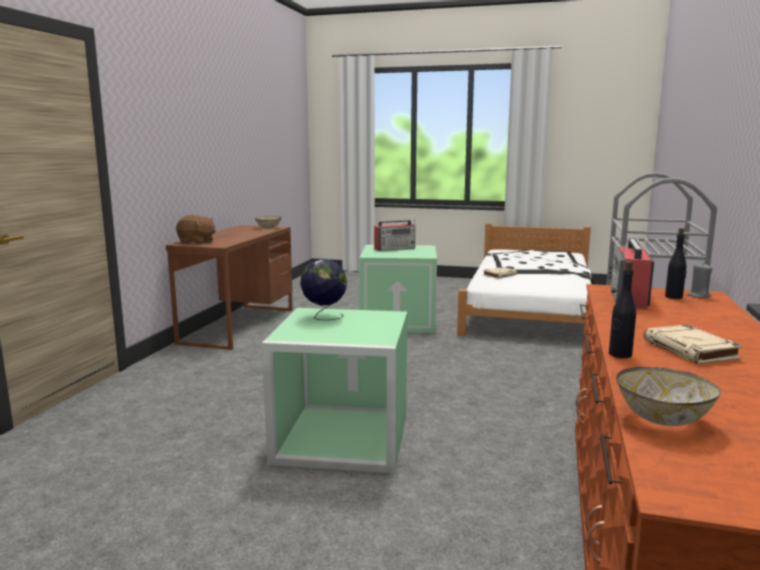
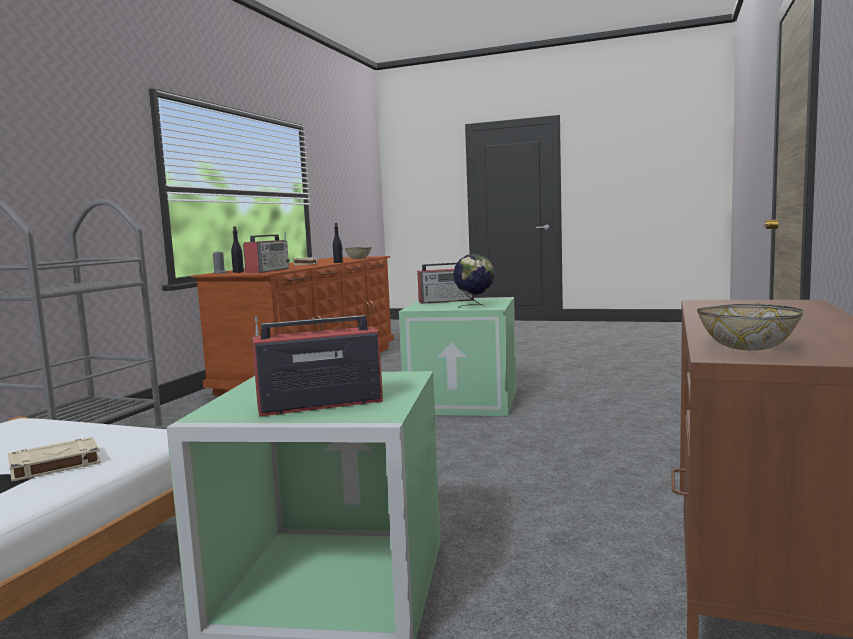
camera: 175 degrees left, 5 degrees down
brown plush toy [176,215,216,244] -> none
none -> radio [417,263,474,304]

